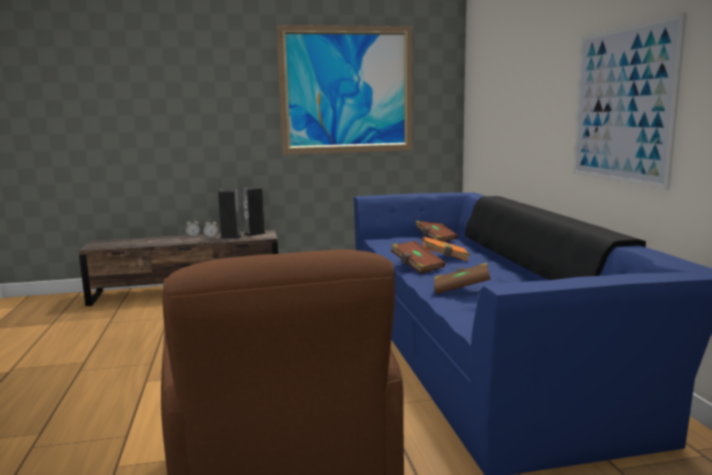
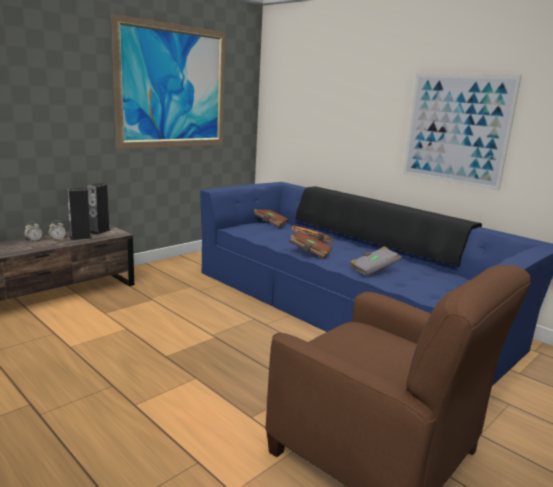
camera: 35 degrees left, 5 degrees up
brown book [434,262,491,294] -> grey book [350,246,402,276]

